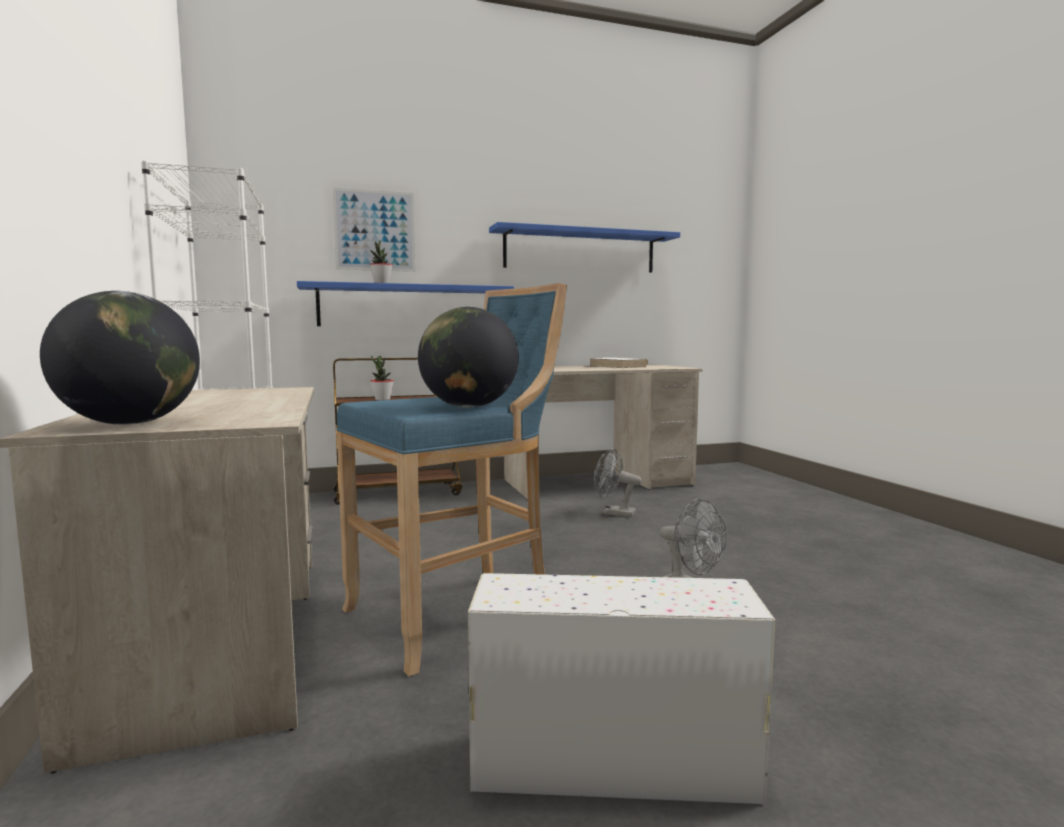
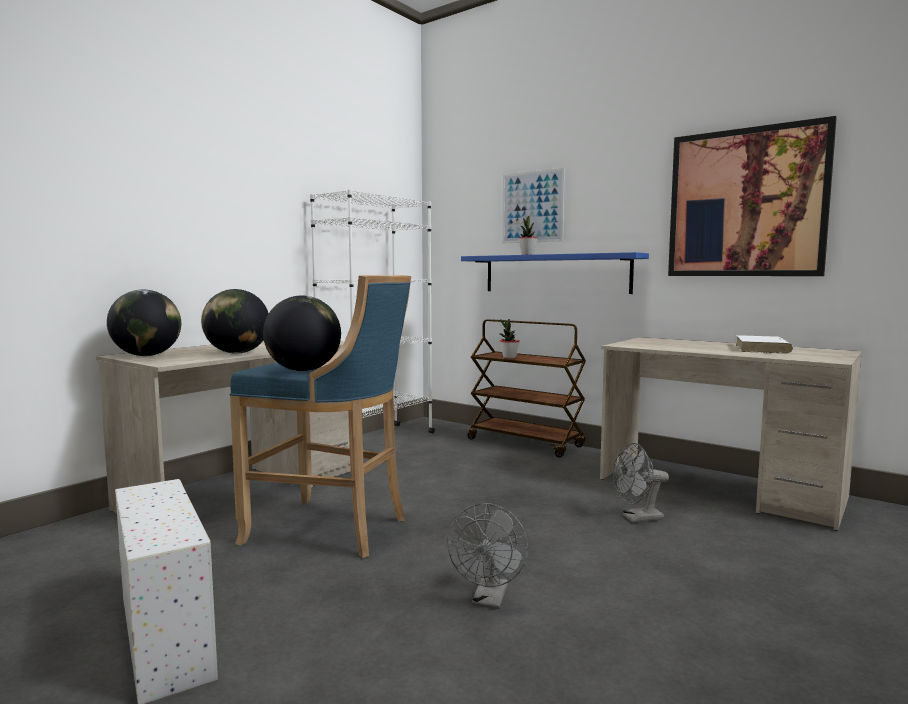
camera: 55 degrees right, 0 degrees up
blue shelf [489,222,680,273] -> picture [668,116,837,276]
grey fan [594,448,642,517] -> grey fan turned 90 degrees counterclockwise [613,443,669,523]
none -> globe [201,289,269,354]

